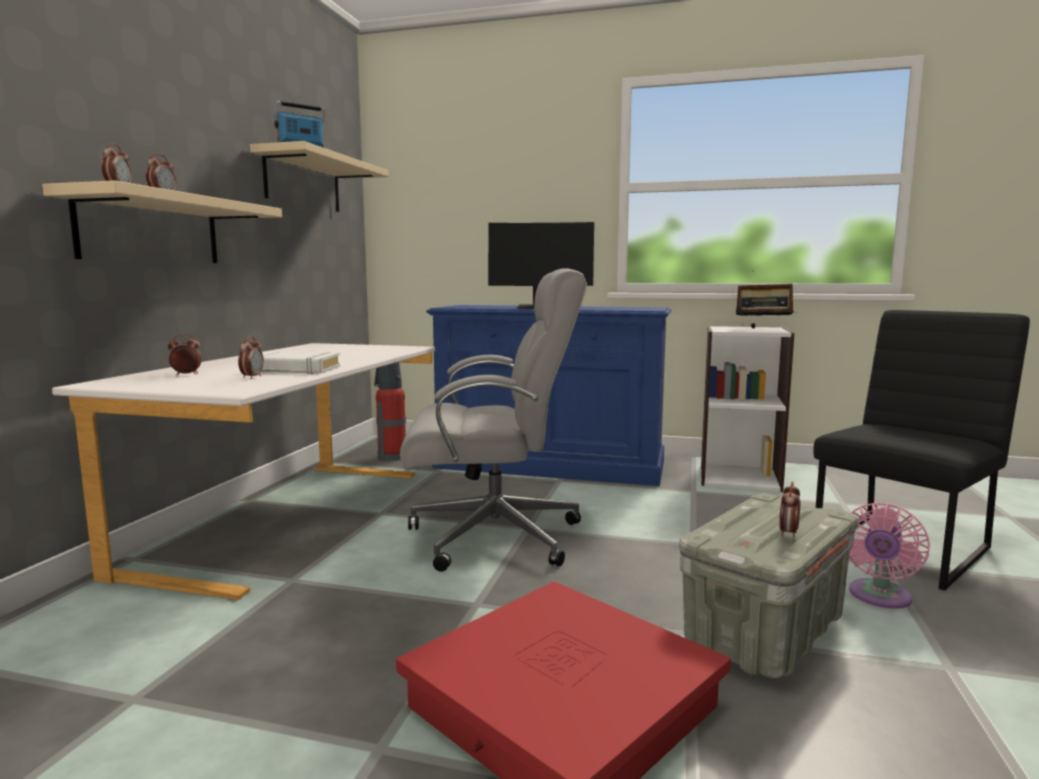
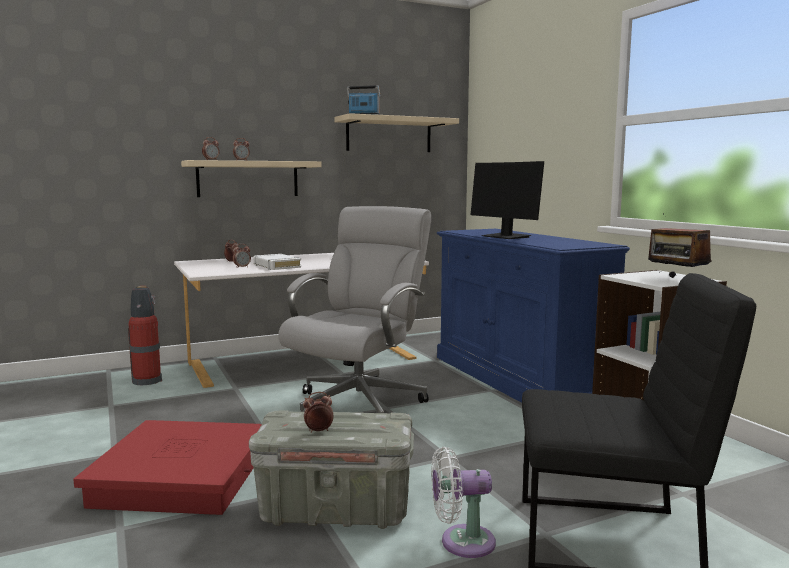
camera: 50 degrees right, 0 degrees up
fire extinguisher [374,363,406,461] -> fire extinguisher moved to [128,286,163,385]
grey office chair [400,268,587,572] -> grey office chair turned 105 degrees counterclockwise [278,206,431,413]
pink fan [849,503,930,609] -> white fan [431,447,496,558]

